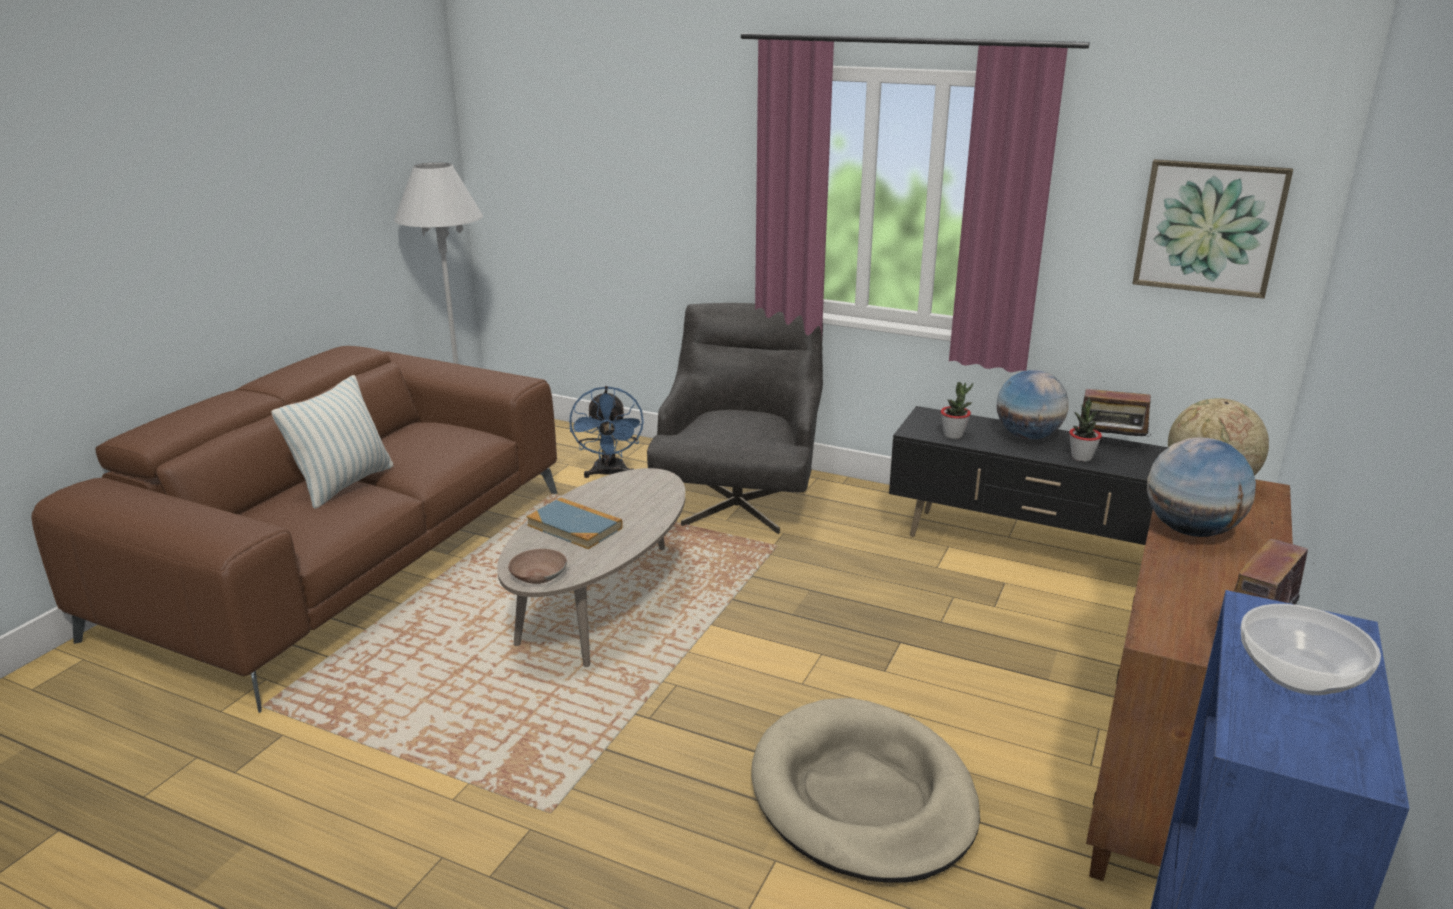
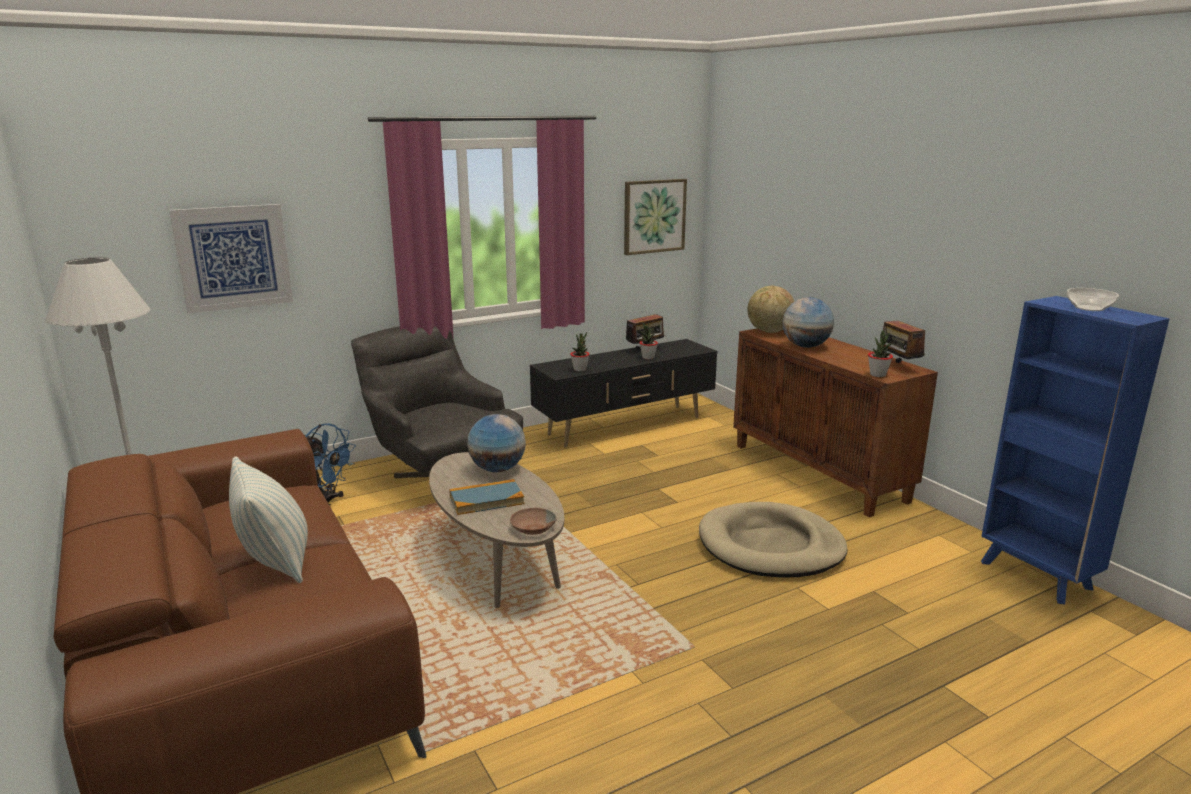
camera: 55 degrees left, 5 degrees down
globe [997,370,1068,439] -> globe moved to [467,414,526,472]
none -> picture [169,204,293,313]
none -> potted plant [868,331,893,377]

